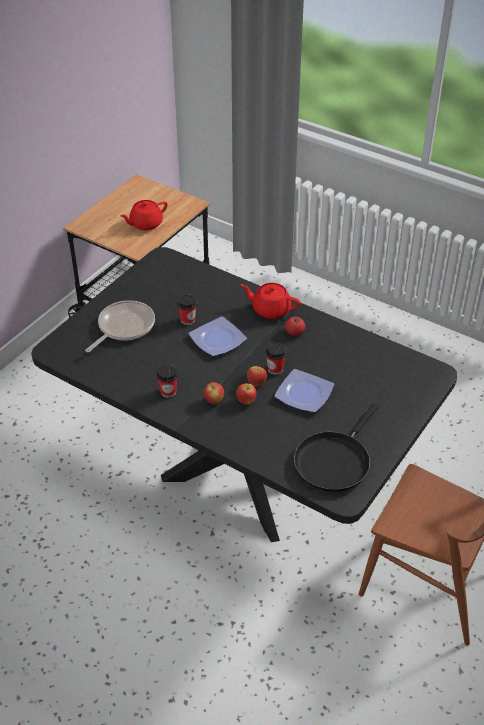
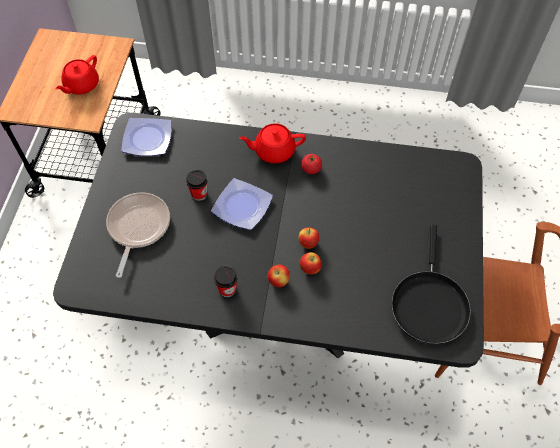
camera: 25 degrees left, 15 degrees up
cup [266,342,286,375] -> none
plate [274,369,334,413] -> plate moved to [121,118,172,156]

